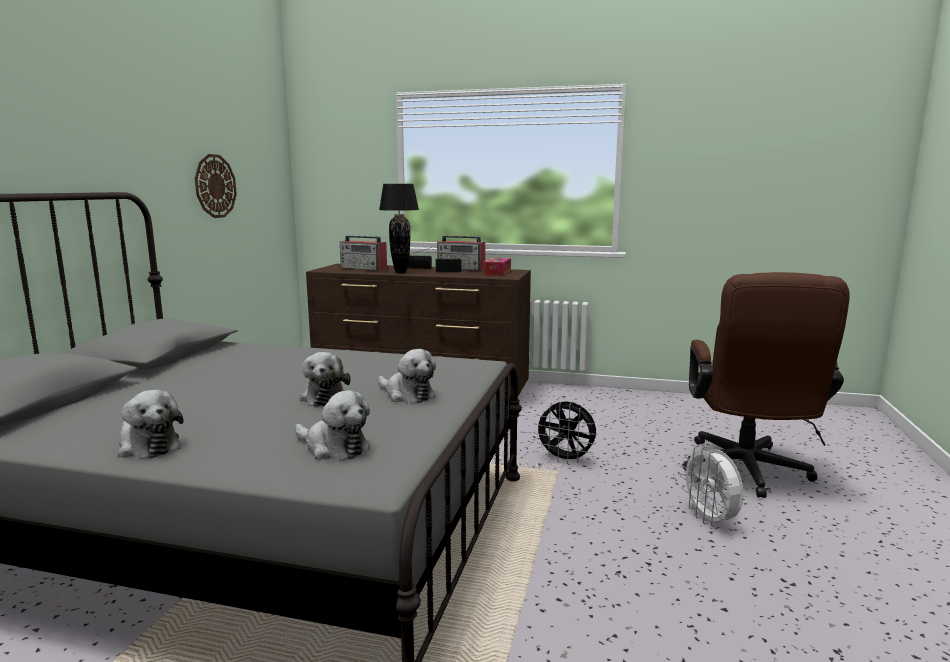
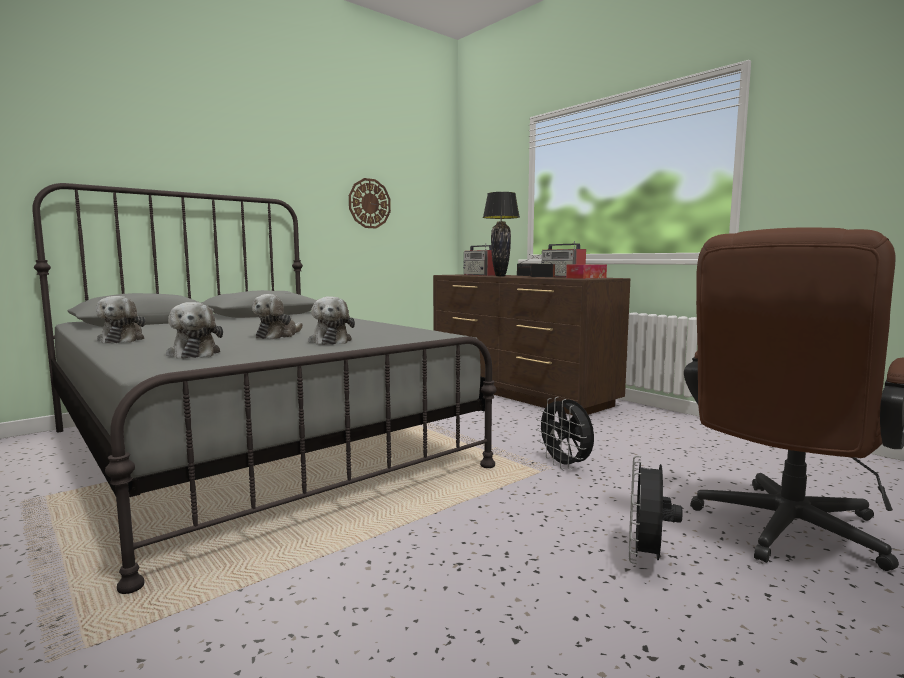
camera: 35 degrees right, 5 degrees down
white fan [680,446,744,527] -> black fan [629,456,682,564]

